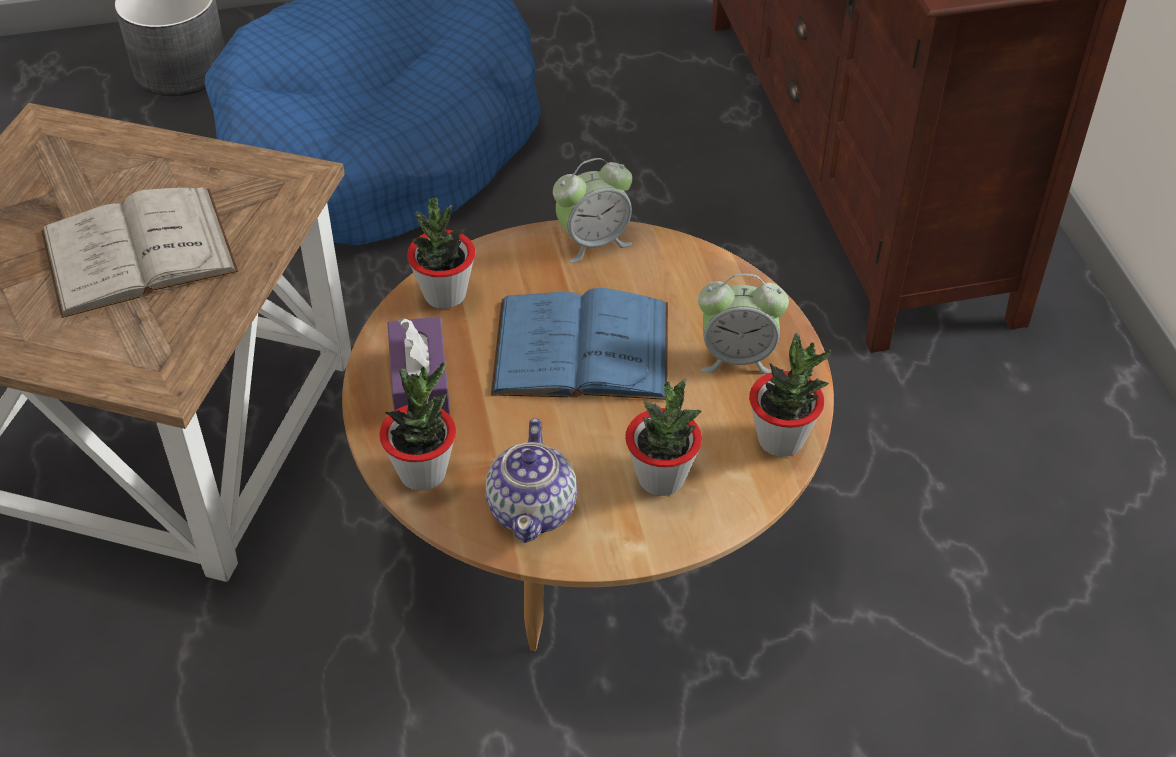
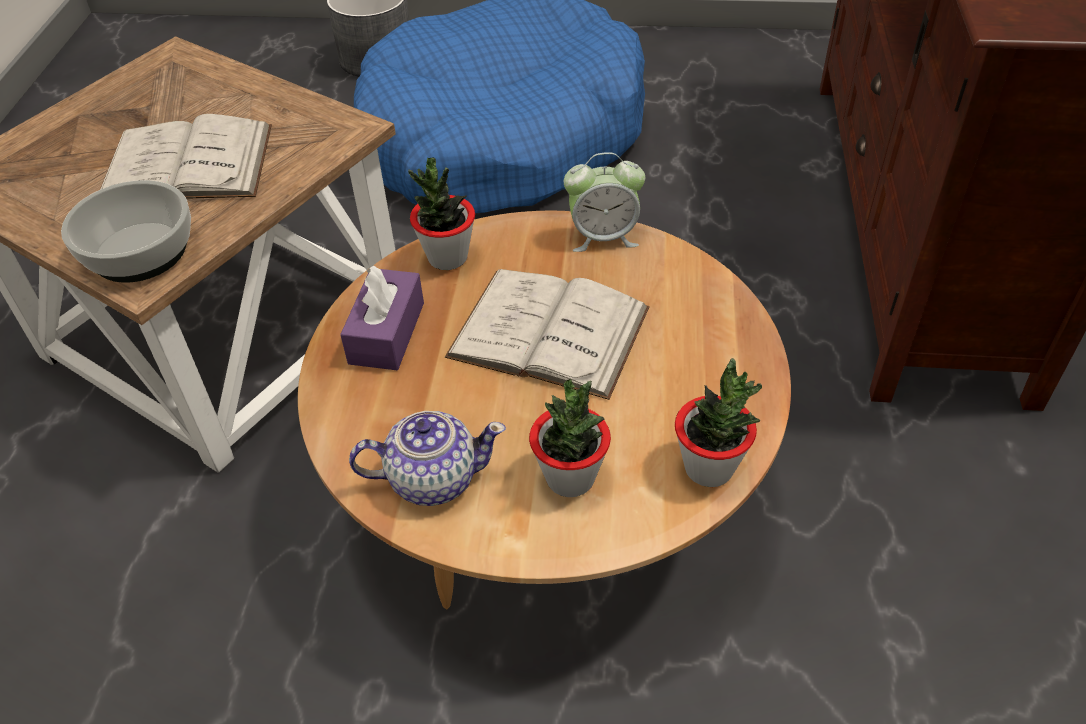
camera: 20 degrees right, 0 degrees up
potted plant [379,362,456,491] -> none
teapot [486,418,577,543] -> teapot turned 120 degrees counterclockwise [349,411,506,506]
blue book [491,288,668,400] -> white book [445,269,649,400]
alarm clock [698,274,789,374] -> none
none -> bowl [61,180,191,283]

